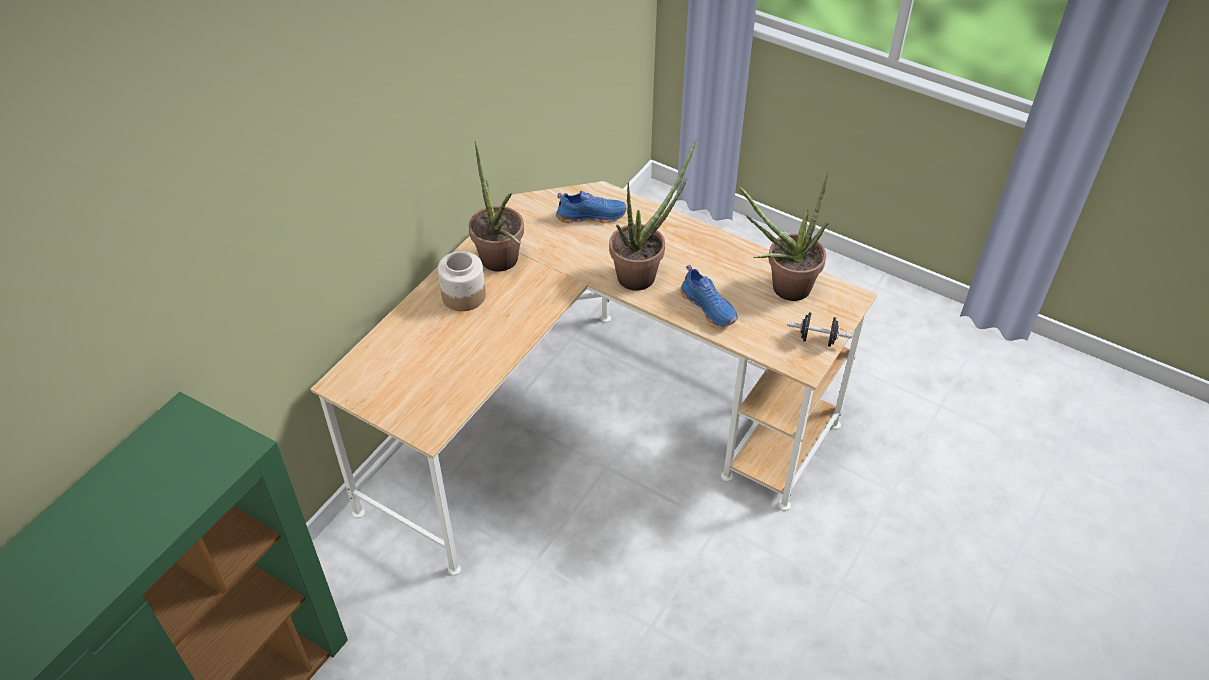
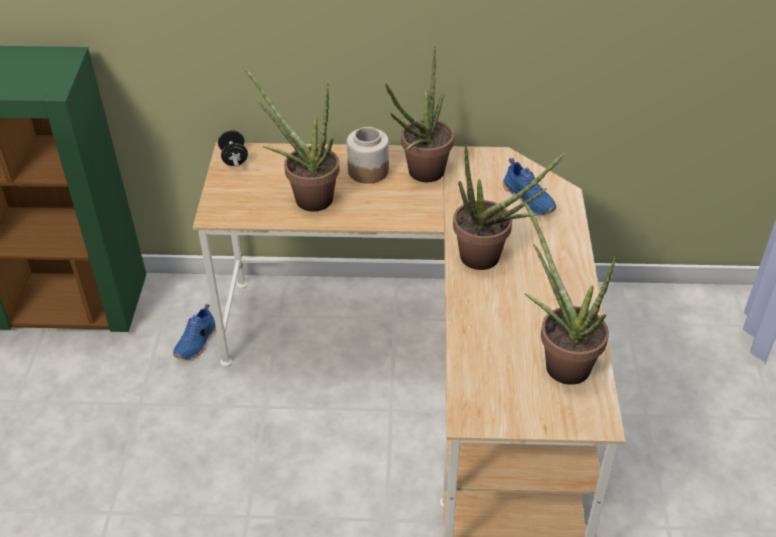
camera: 60 degrees right, 5 degrees down
blue shoe [680,265,738,327] -> blue shoe moved to [173,304,216,359]
black dumbbell [787,312,853,347] -> black dumbbell moved to [218,130,248,167]
none -> potted plant [242,65,340,212]

